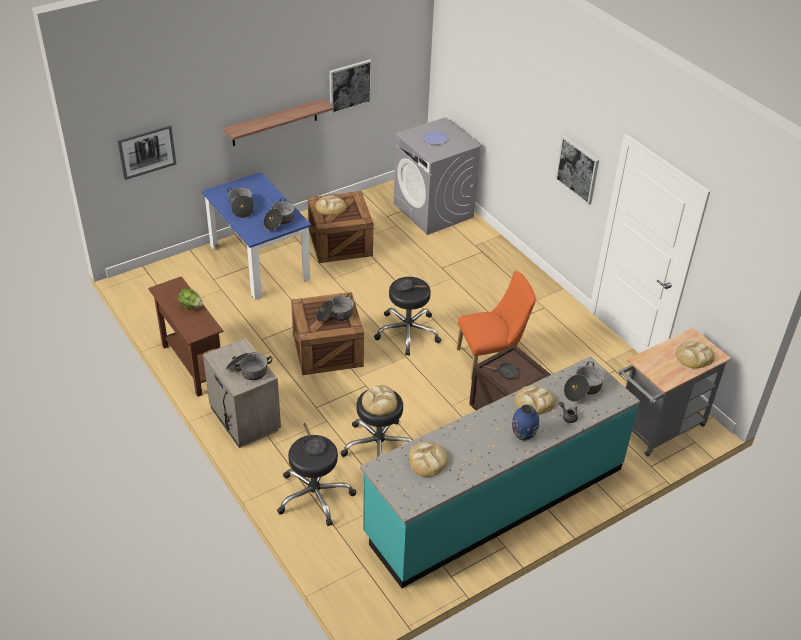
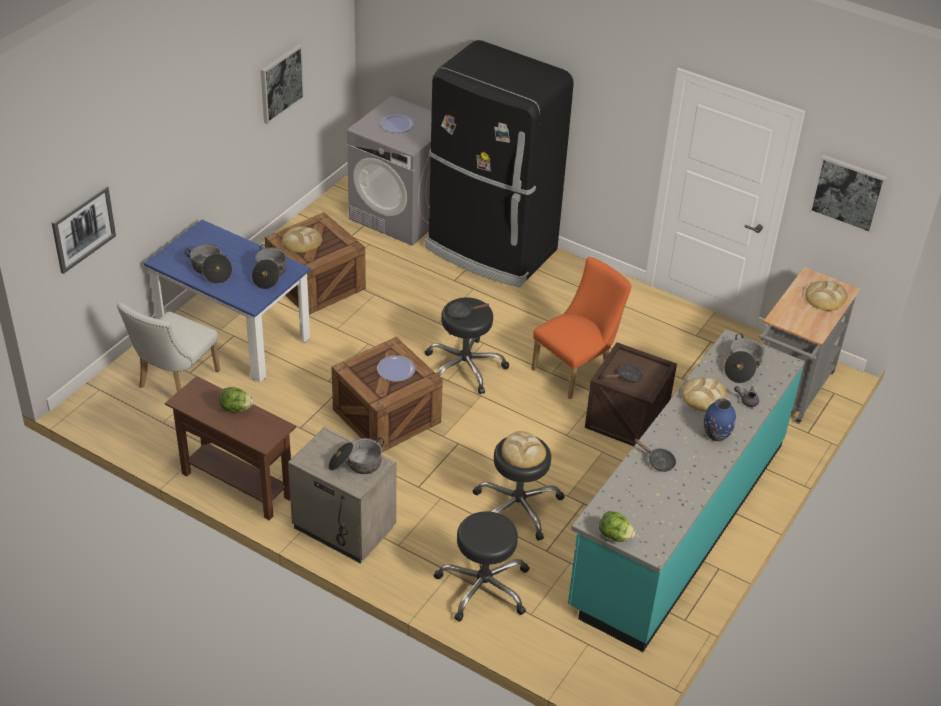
camera: 25 degrees left, 0 degrees up
shelf [223,99,333,146] -> none
black frying pan [303,423,326,455] -> black frying pan moved to [634,439,676,472]
cooking pot [316,294,354,322] -> plate [377,356,415,382]
bread [409,442,448,477] -> none
picture [555,135,599,205] -> picture moved to [809,155,888,234]
none -> white chair [117,303,220,392]
none -> black fridge [425,40,574,287]
none -> lettuce [599,511,635,542]

